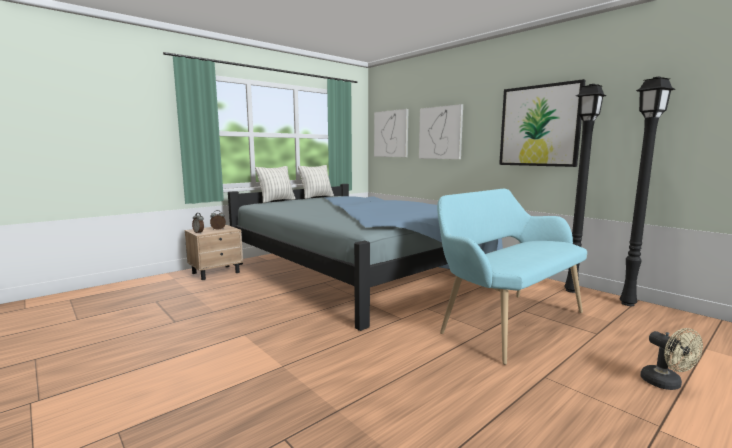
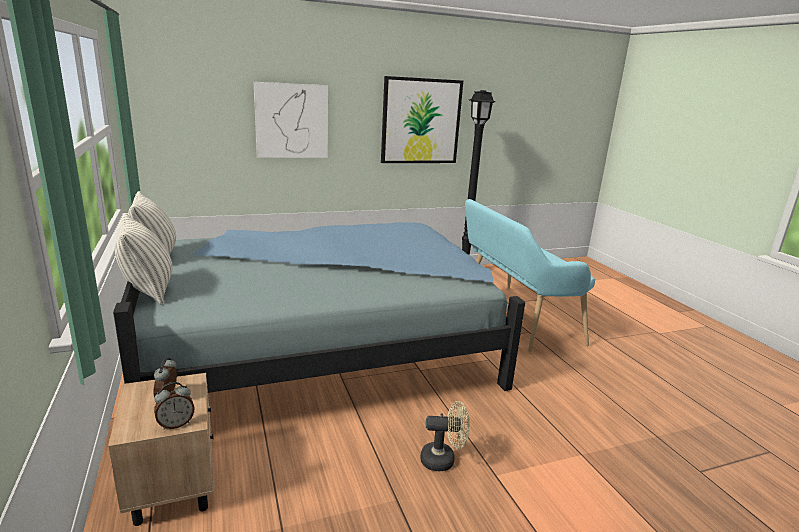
camera: 70 degrees left, 10 degrees up
picture [374,109,409,157] -> none
black floor lamp [620,77,675,306] -> none
beige fan [640,328,703,390] -> beige fan moved to [420,401,470,471]

